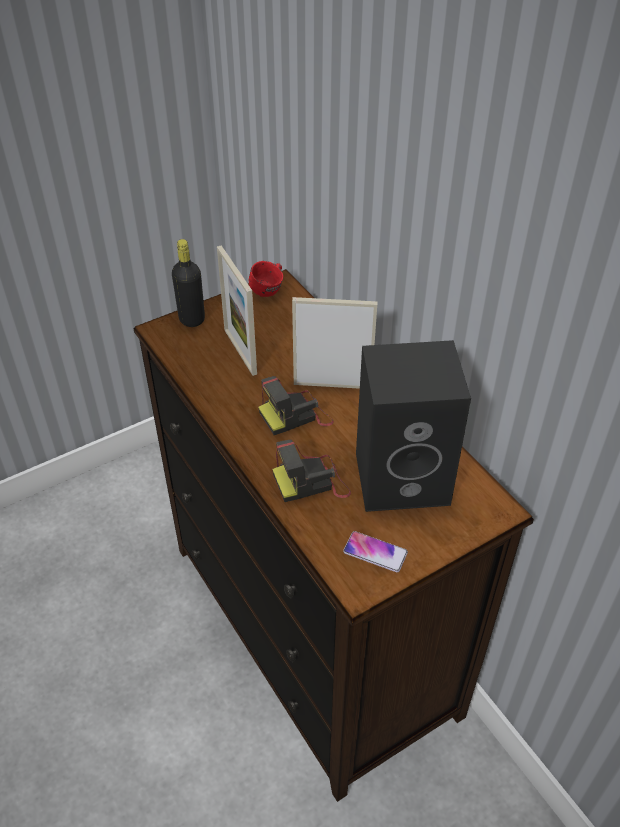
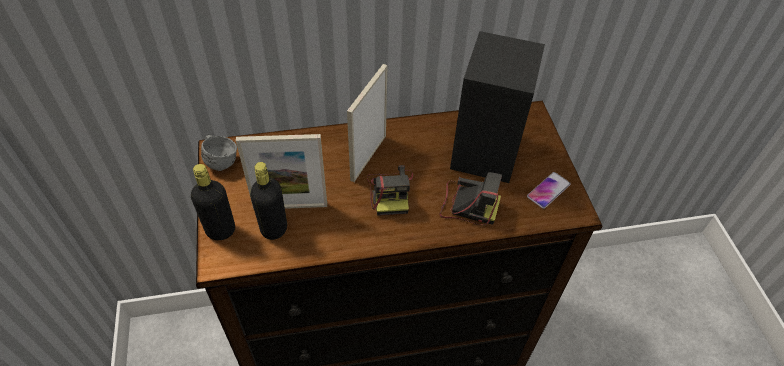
camera: 70 degrees left, 5 degrees up
red mug [249,261,283,297] -> grey mug [201,135,237,171]
camera [272,440,351,502] -> camera turned 75 degrees counterclockwise [440,172,502,225]
none -> black bottle [250,162,287,240]

